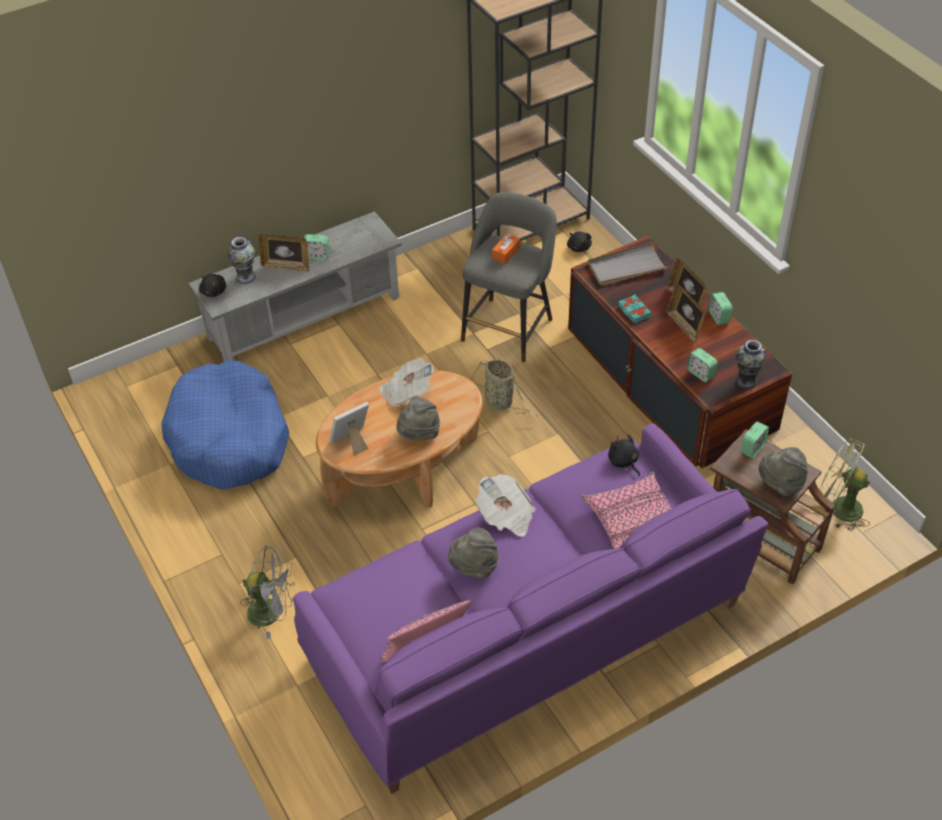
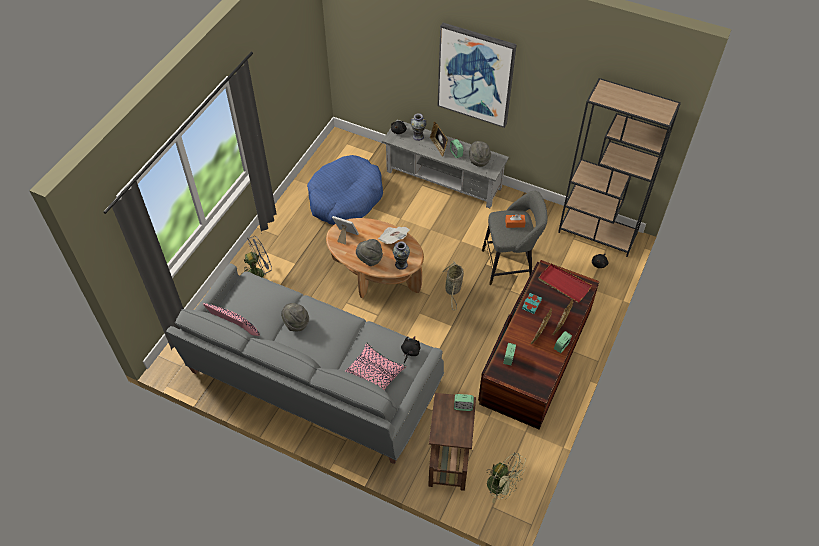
camera: 55 degrees right, 5 degrees up
grey fan [240,546,295,639] -> grey fan turned 90 degrees counterclockwise [242,236,272,278]
purple sofa [293,423,768,794] -> grey sofa [166,264,444,464]
newspaper [476,474,536,537] -> none
grey tray [588,242,668,286] -> red tray [538,263,592,303]
vase [735,340,766,389] -> vase moved to [393,241,410,270]
grey hat [759,447,808,497] -> grey hat moved to [469,141,491,167]
green fan [820,439,870,531] -> green fan turned 135 degrees clockwise [487,452,526,503]
none -> picture [438,23,517,128]

